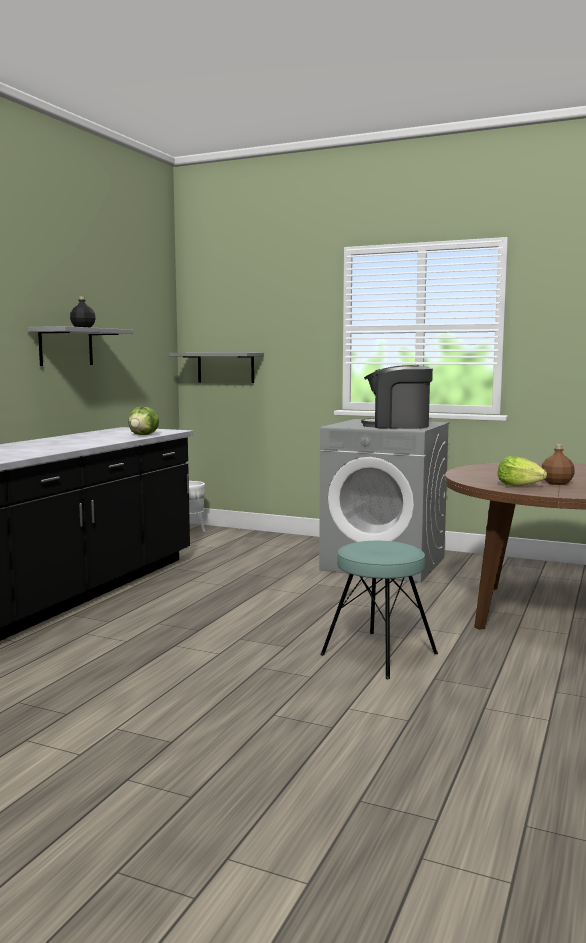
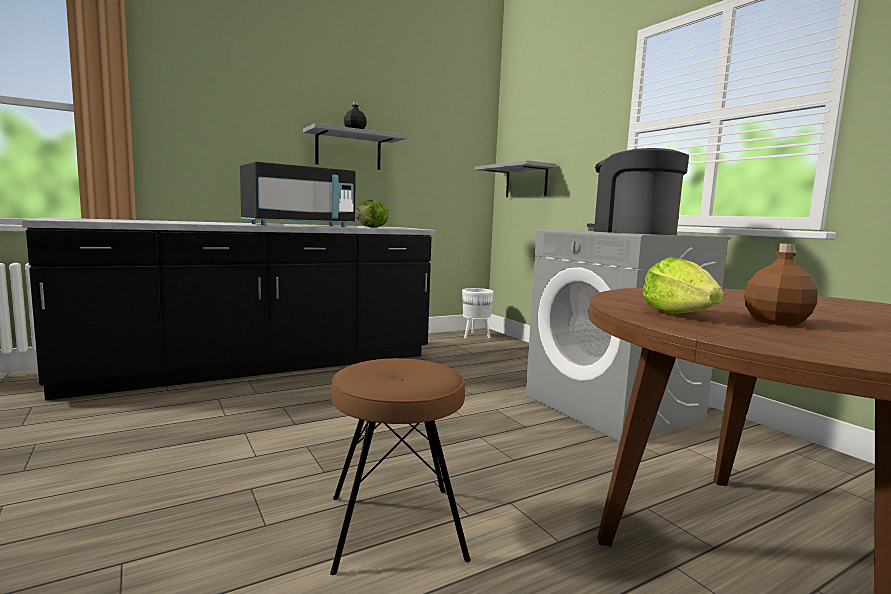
camera: 35 degrees right, 0 degrees up
turquoise stool [320,541,438,679] -> brown stool [330,358,471,575]
none -> black microwave [240,162,356,227]

